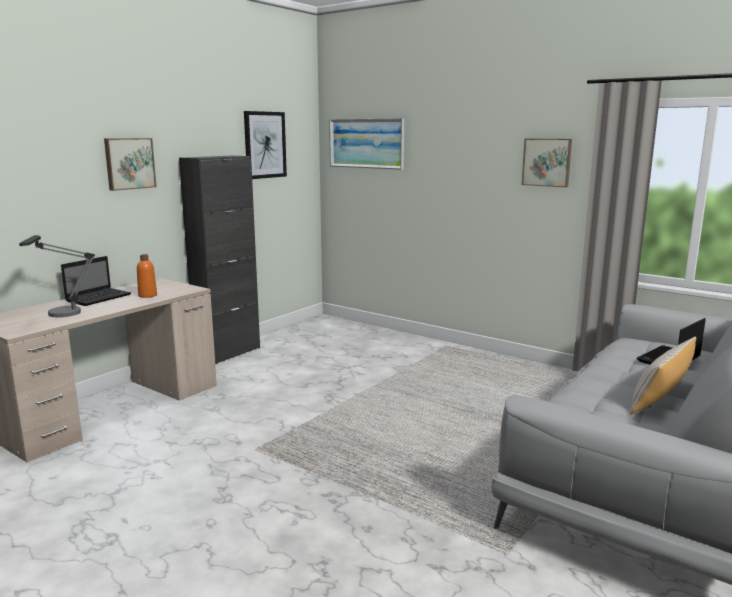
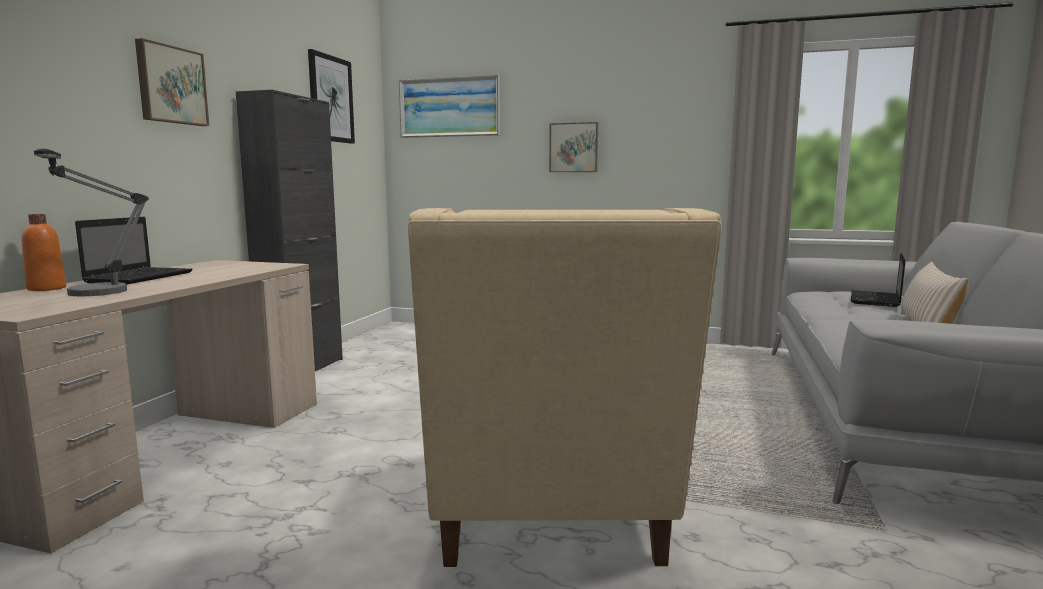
camera: 20 degrees left, 5 degrees down
orange bottle [137,254,157,298] -> orange bottle moved to [21,214,66,291]
picture [522,139,572,187] -> picture moved to [549,122,598,172]
none -> beige armchair [408,208,721,567]

